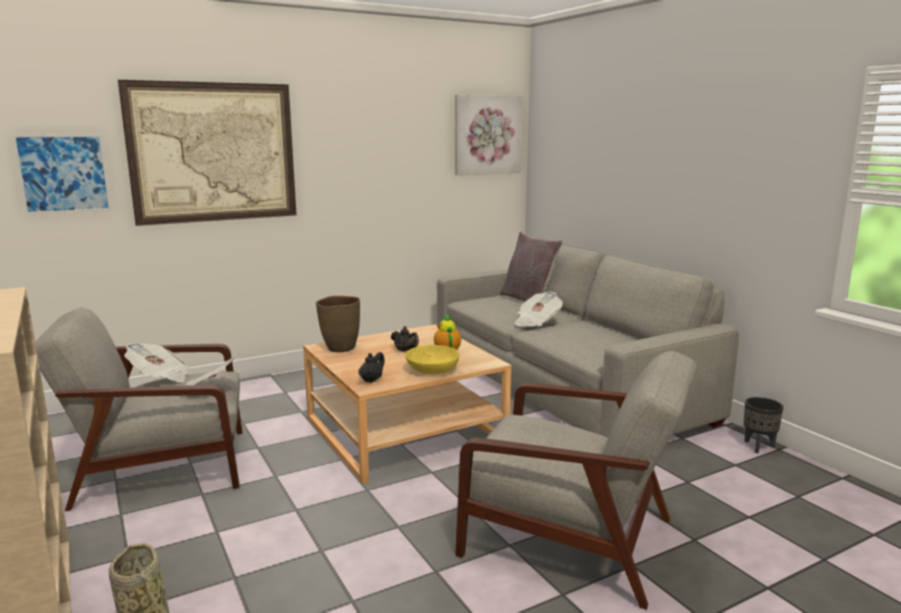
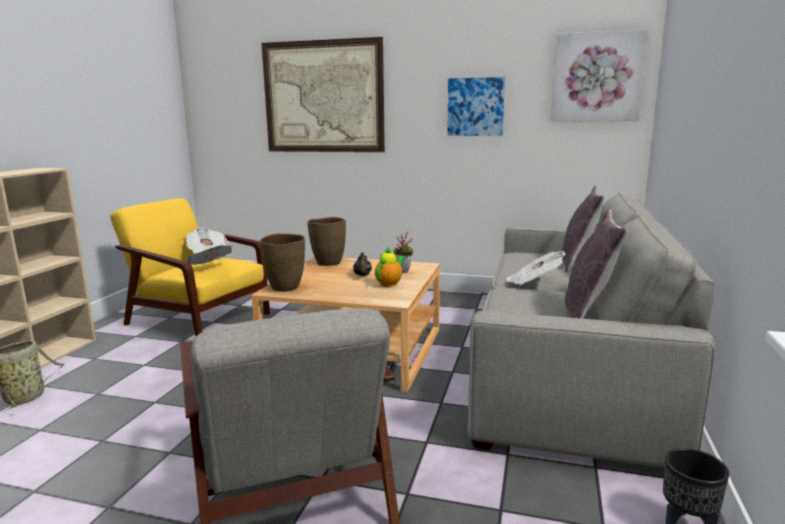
camera: 45 degrees right, 0 degrees up
picture [12,134,112,215] -> picture moved to [445,75,507,138]
grey armchair [35,308,243,511] -> yellow armchair [110,199,270,336]
black teapot [358,352,385,383] -> brown vase [260,233,305,292]
yellow bowl [405,345,460,374] -> none
none -> potted plant [394,232,414,273]
none -> grey pillow [565,209,628,319]

